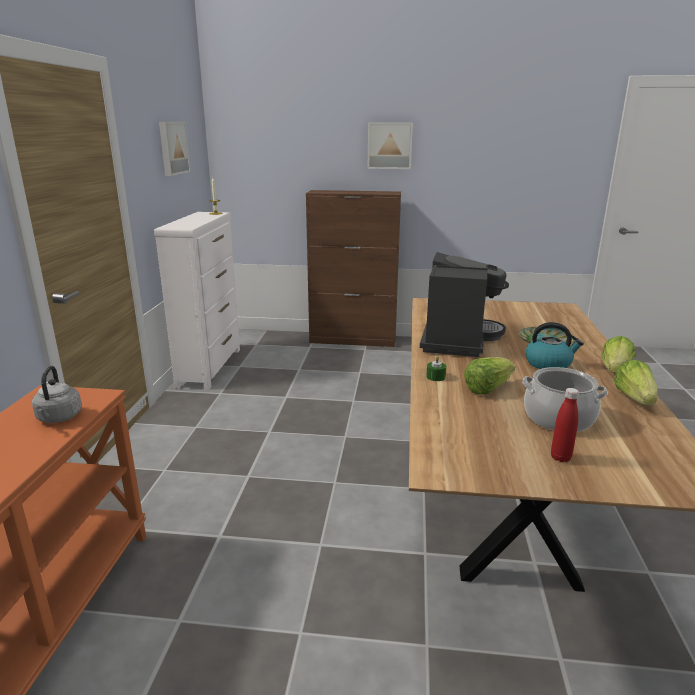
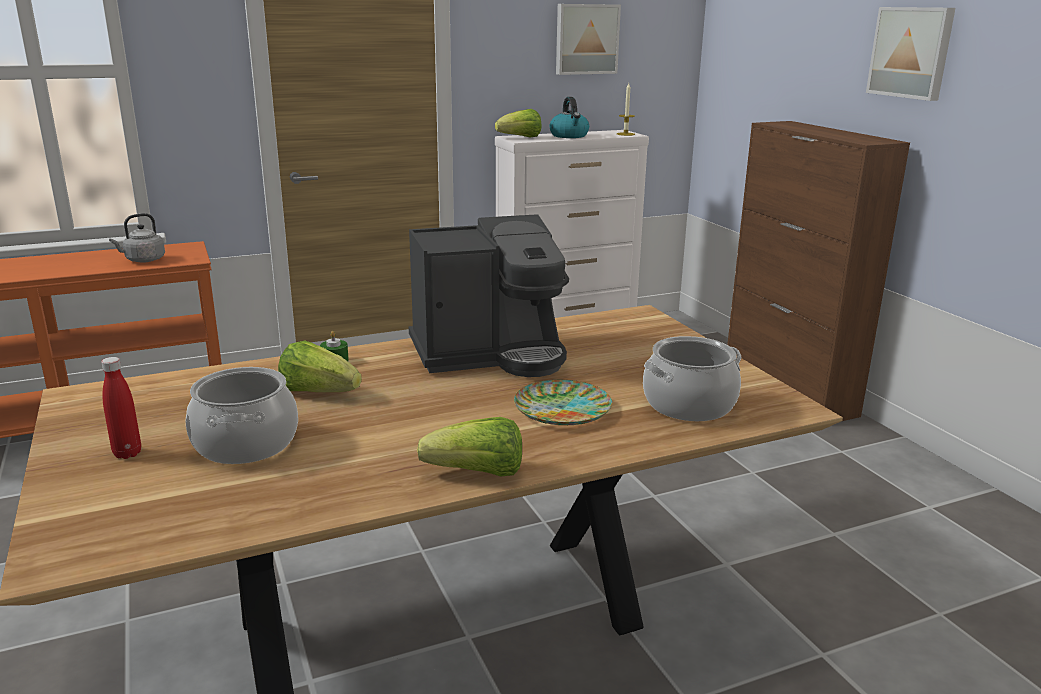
camera: 60 degrees right, 0 degrees up
kettle [525,322,584,369] -> kettle moved to [549,97,589,138]
lettuce [614,360,658,405] -> lettuce moved to [495,109,541,137]
none -> cooking pot [643,336,741,421]

